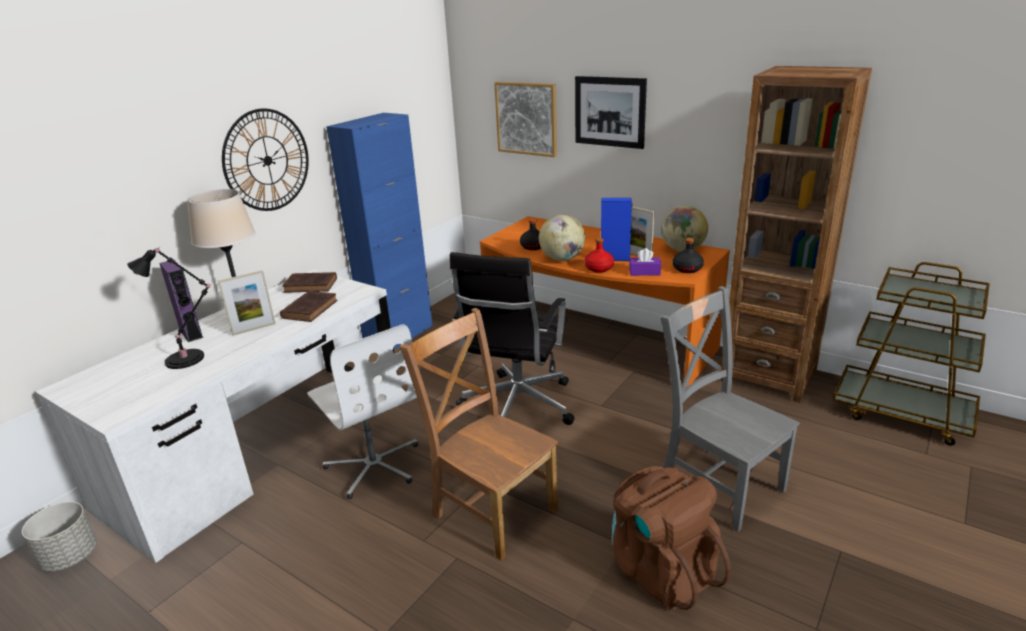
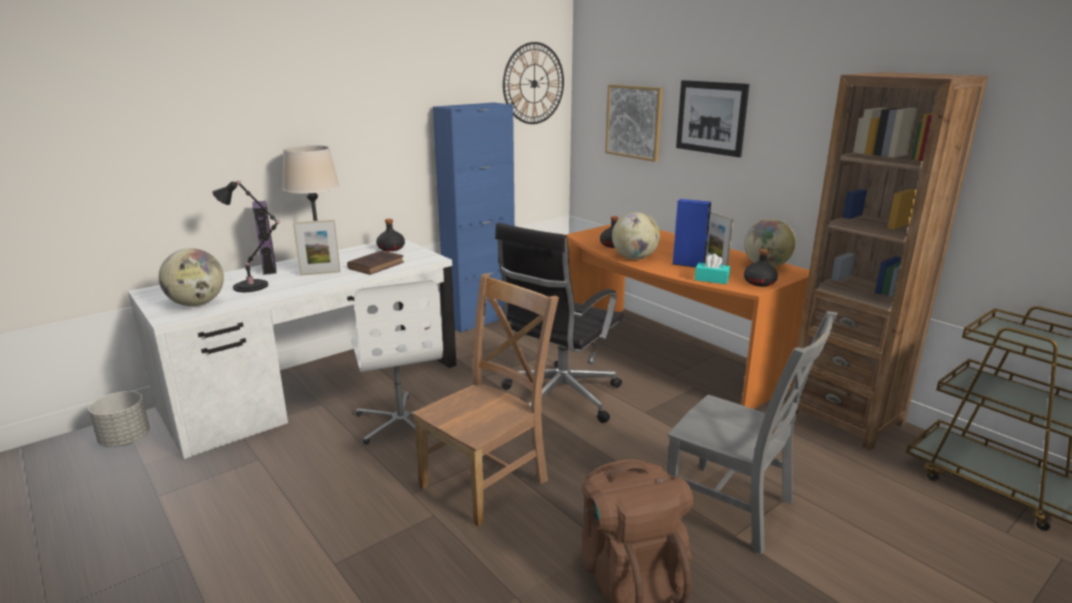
camera: 15 degrees right, 5 degrees down
wall clock [222,108,309,211] -> wall clock moved to [503,42,564,124]
brown book [282,272,337,293] -> black bottle [376,219,405,251]
brown chair [400,308,558,560] -> brown chair turned 75 degrees clockwise [412,273,559,527]
red bottle [585,238,614,273] -> none
purple tissue box [629,248,661,276] -> turquoise tissue box [695,254,730,284]
grey chair [660,286,800,532] -> grey chair turned 150 degrees clockwise [667,311,837,554]
none -> globe [159,248,224,306]

